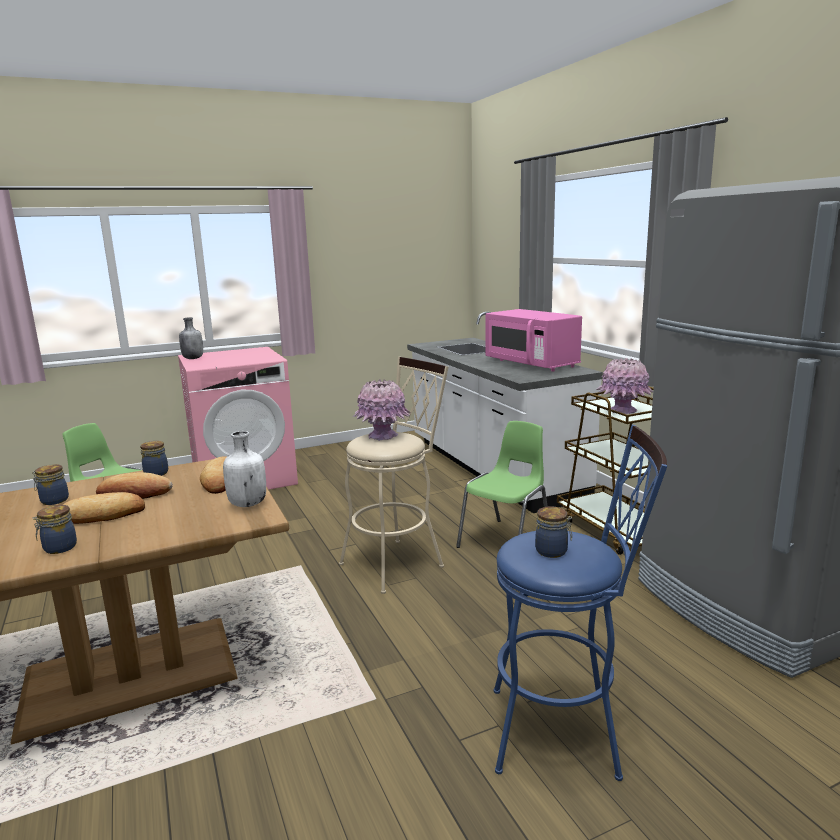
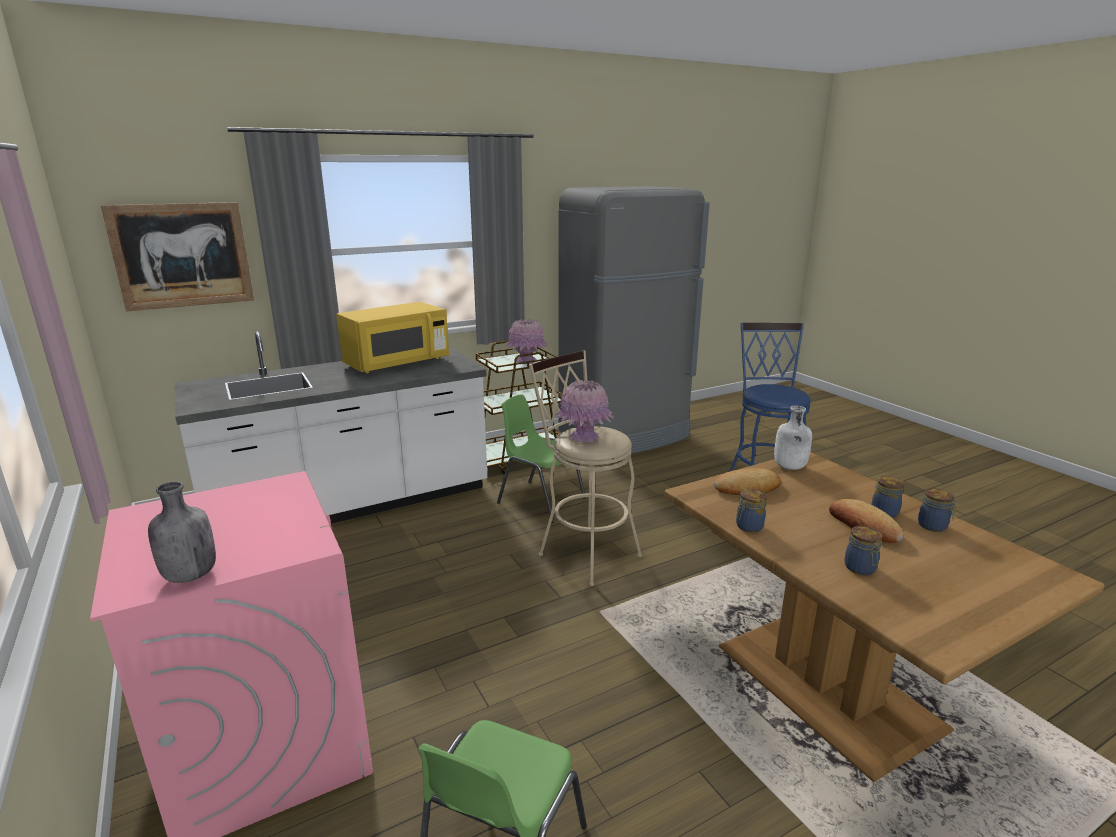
camera: 95 degrees left, 5 degrees up
bread [96,472,173,499] -> none
pink microwave [485,309,582,371] -> yellow microwave [336,302,449,373]
jar [535,506,572,558] -> jar moved to [871,476,905,518]
none -> picture [101,202,254,311]

